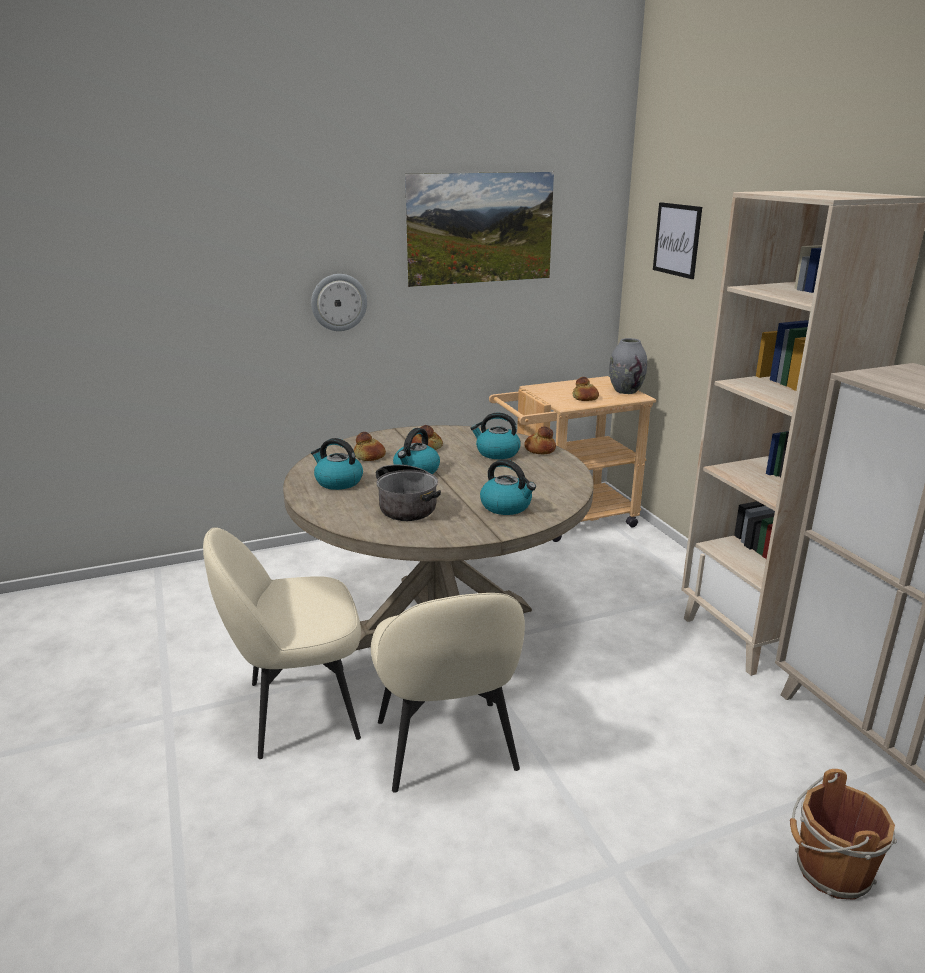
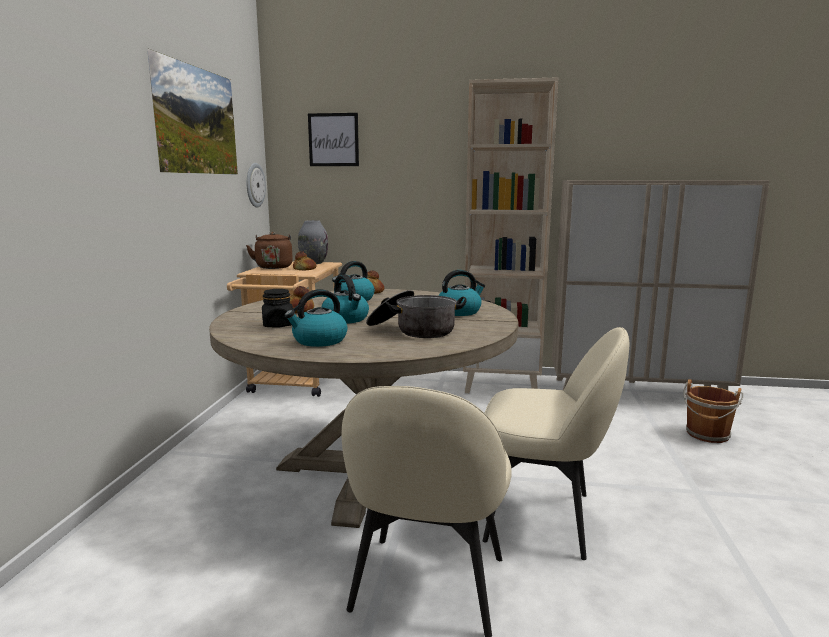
camera: 60 degrees left, 10 degrees down
wall clock [311,274,367,331] -> wall clock moved to [247,163,266,208]
bread [354,432,386,461] -> black jar [262,289,293,328]
none -> brown kettle [246,232,293,269]

